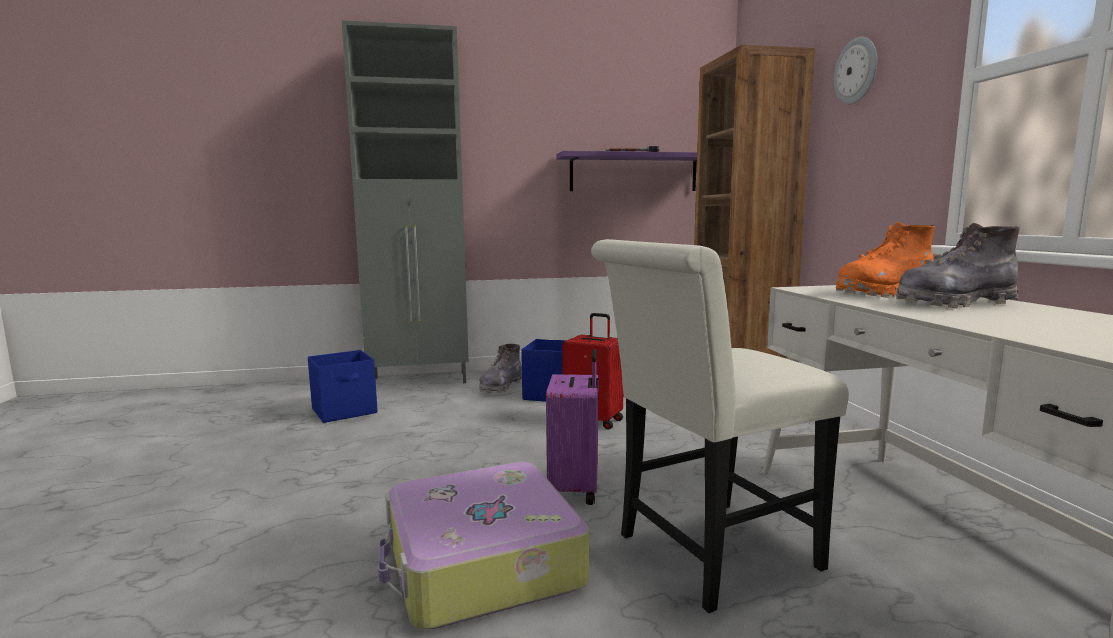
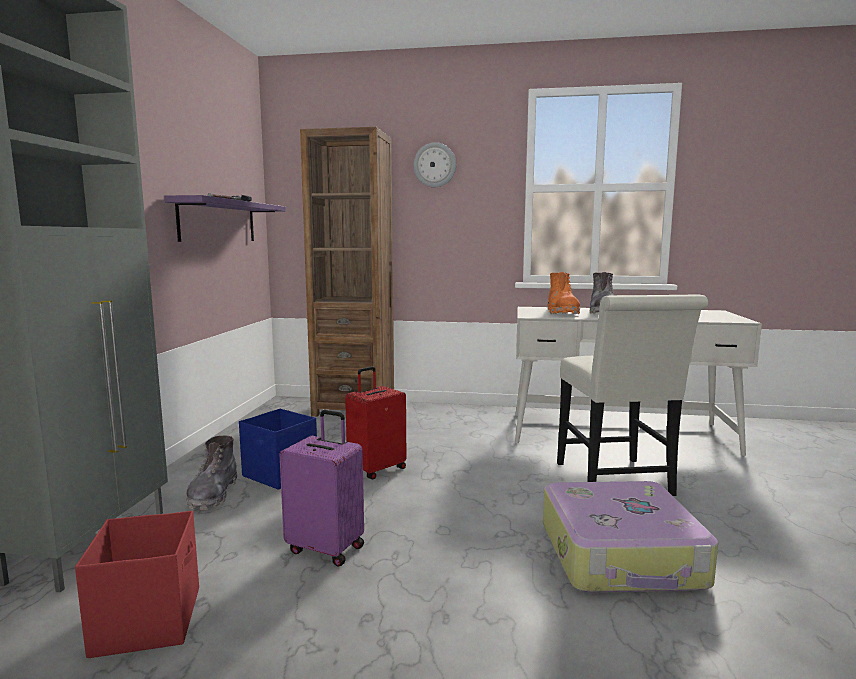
camera: 70 degrees left, 0 degrees up
blue storage box [308,350,377,423] -> red storage box [75,511,199,658]
grey boot [479,344,522,393] -> grey boot turned 45 degrees clockwise [186,436,237,510]
purple suitcase [546,349,598,505] -> purple suitcase moved to [279,410,364,567]

